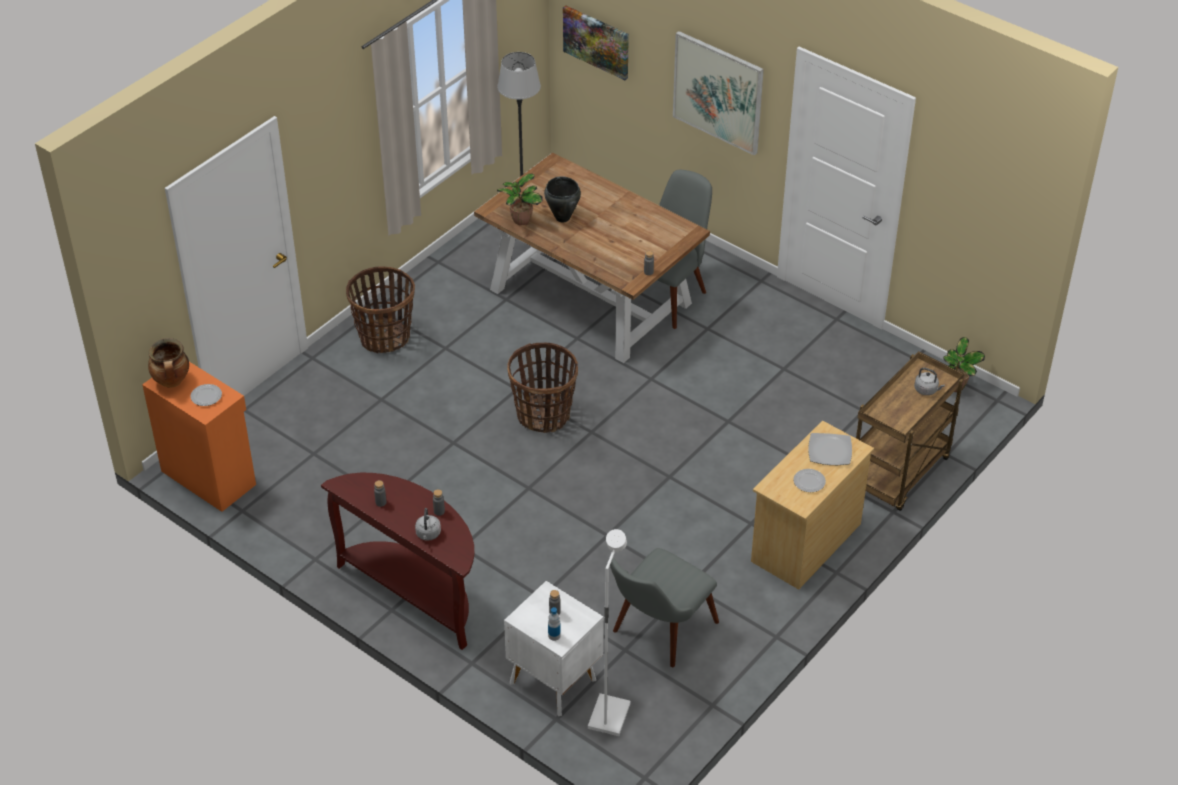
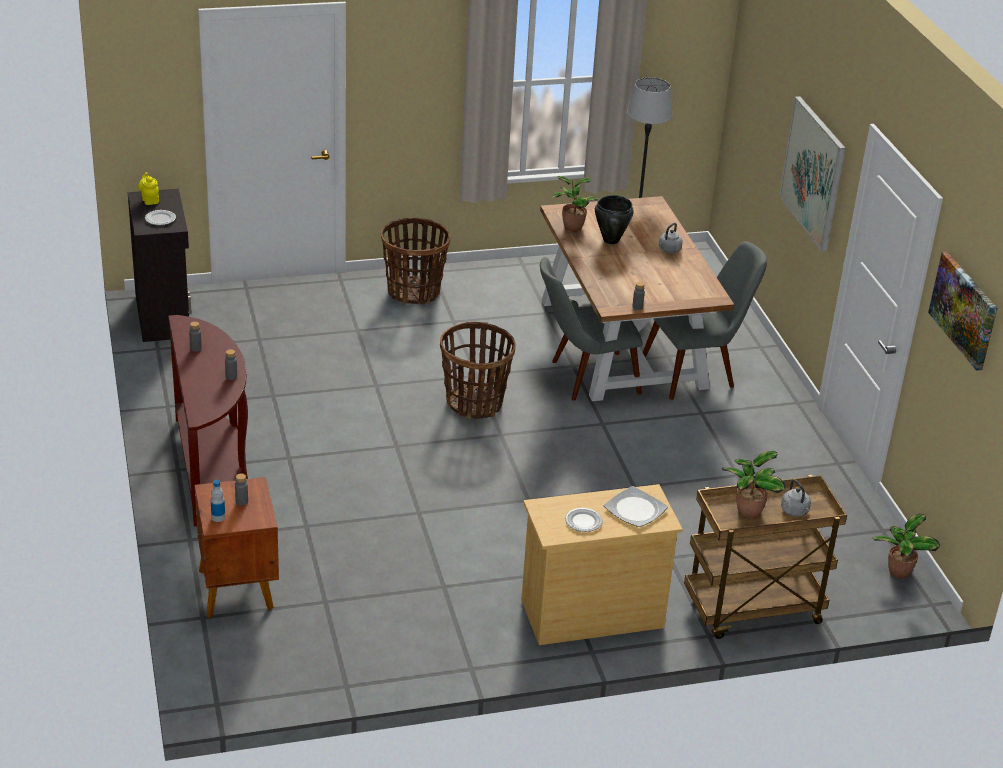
camera: 35 degrees right, 10 degrees down
orange cabinet [142,362,256,512] -> black cabinet [128,189,192,342]
cooking pot [148,338,189,387] -> yellow teapot [138,172,159,205]
grey kettle [415,508,441,541] -> grey kettle moved to [659,223,683,253]
white nightstand [504,581,604,716] -> brown nightstand [195,477,279,618]
picture [563,5,629,80] -> picture moved to [928,252,997,371]
white floor lamp [588,529,631,736] -> none
grey chair [610,548,719,667] -> grey chair moved to [540,257,642,400]
none -> potted plant [722,451,785,519]

